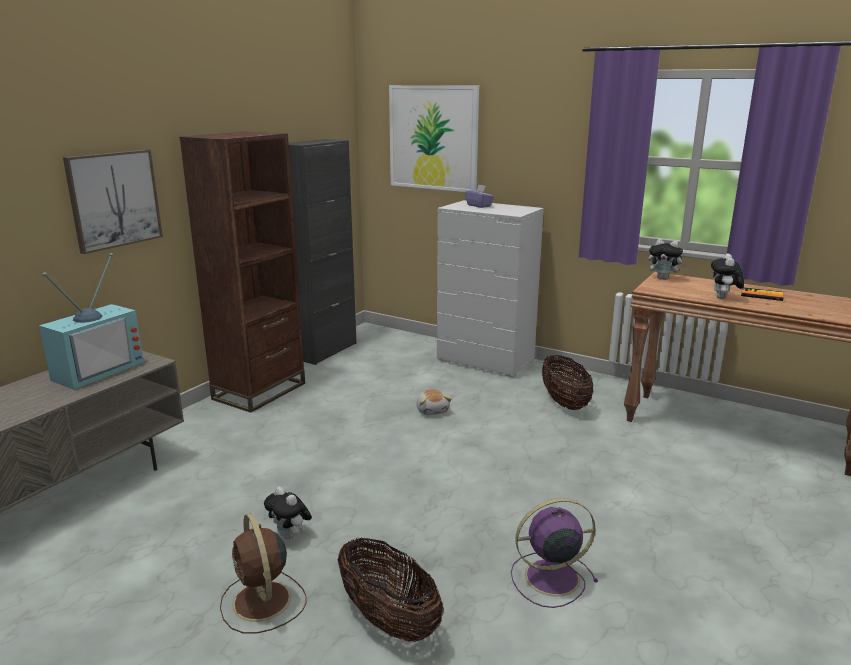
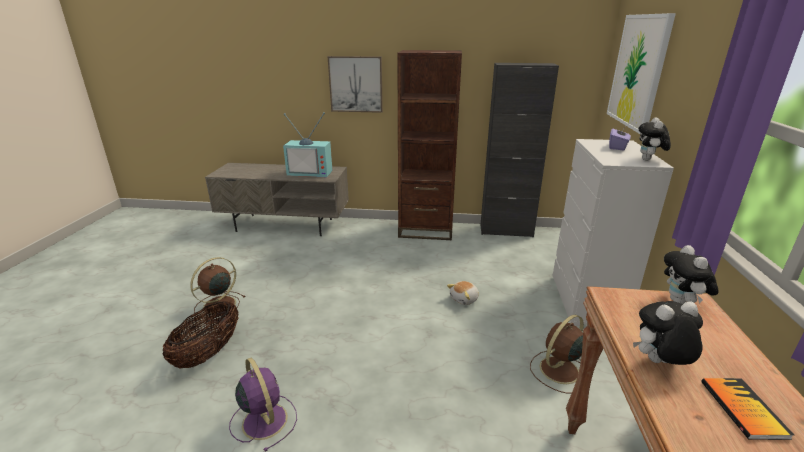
camera: 65 degrees right, 5 degrees up
plush toy [264,487,312,540] -> plush toy moved to [639,117,671,160]
basket [542,355,593,410] -> brown fan [530,315,584,394]

